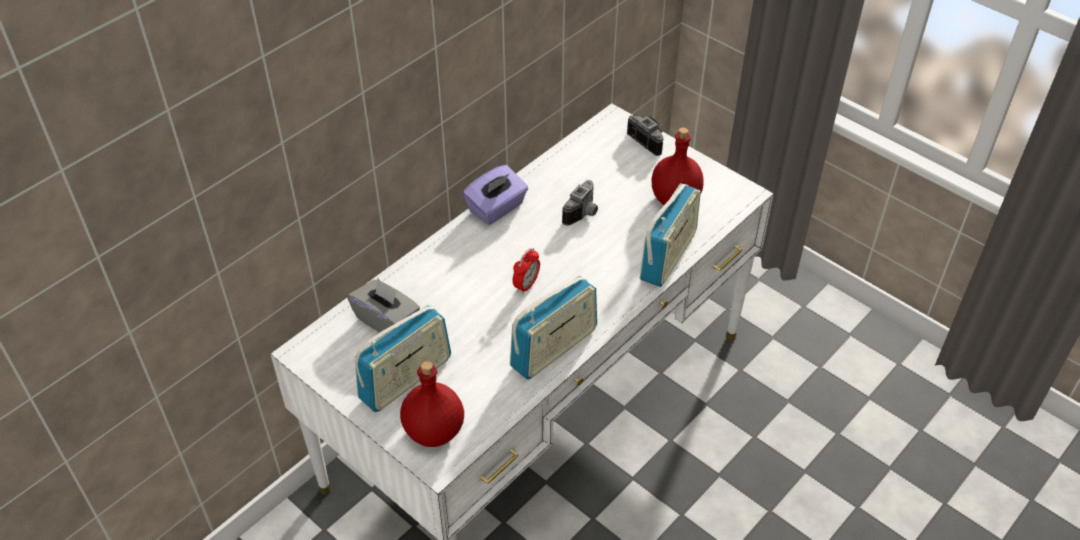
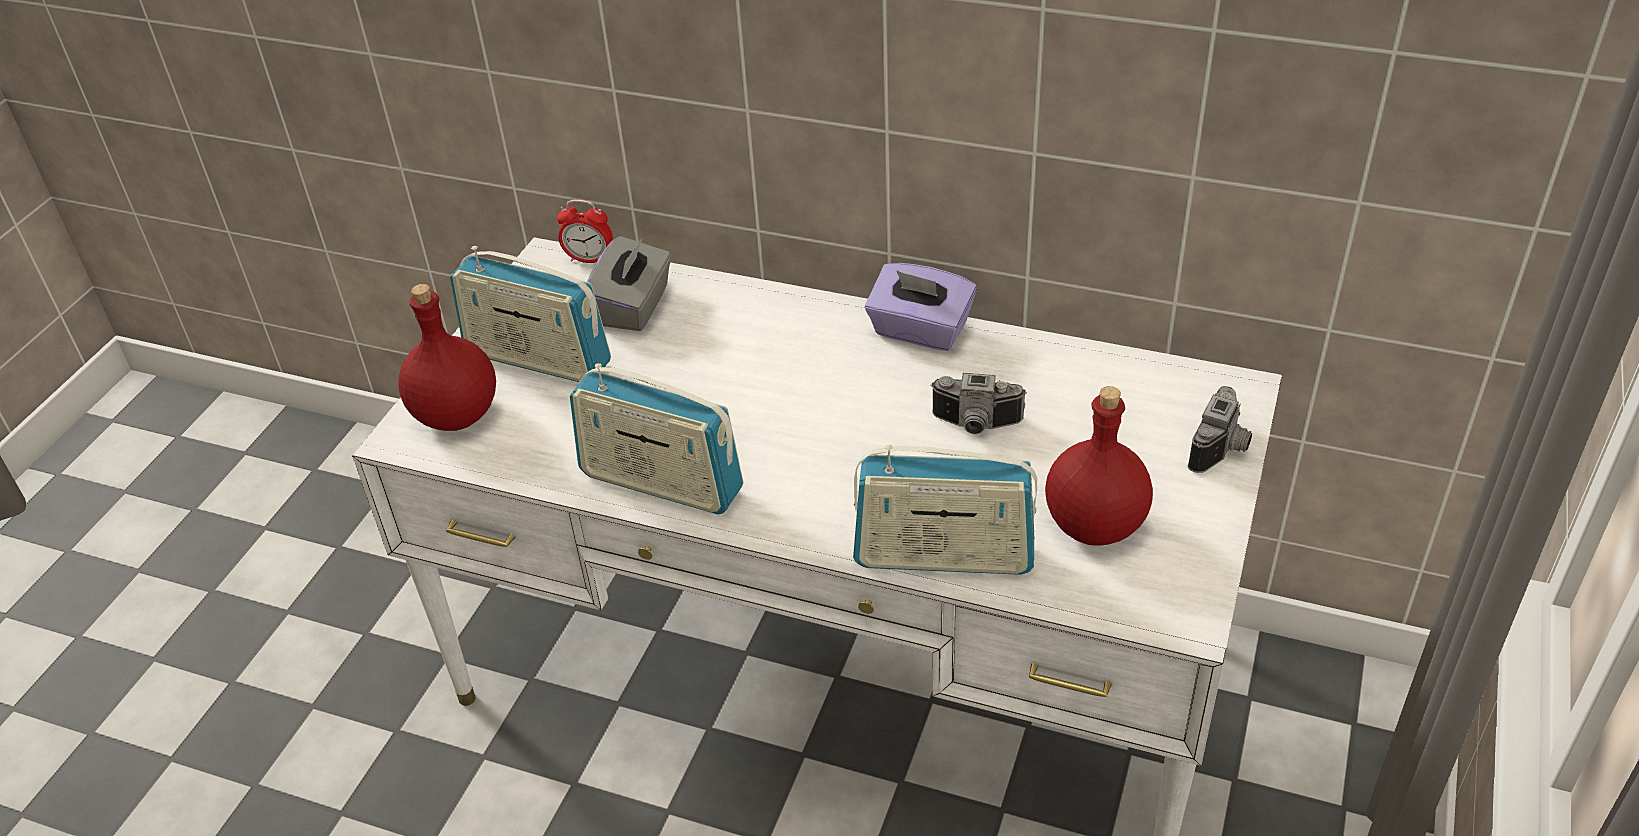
camera: 70 degrees right, 5 degrees down
alarm clock [512,248,540,294] -> alarm clock moved to [557,200,613,263]

